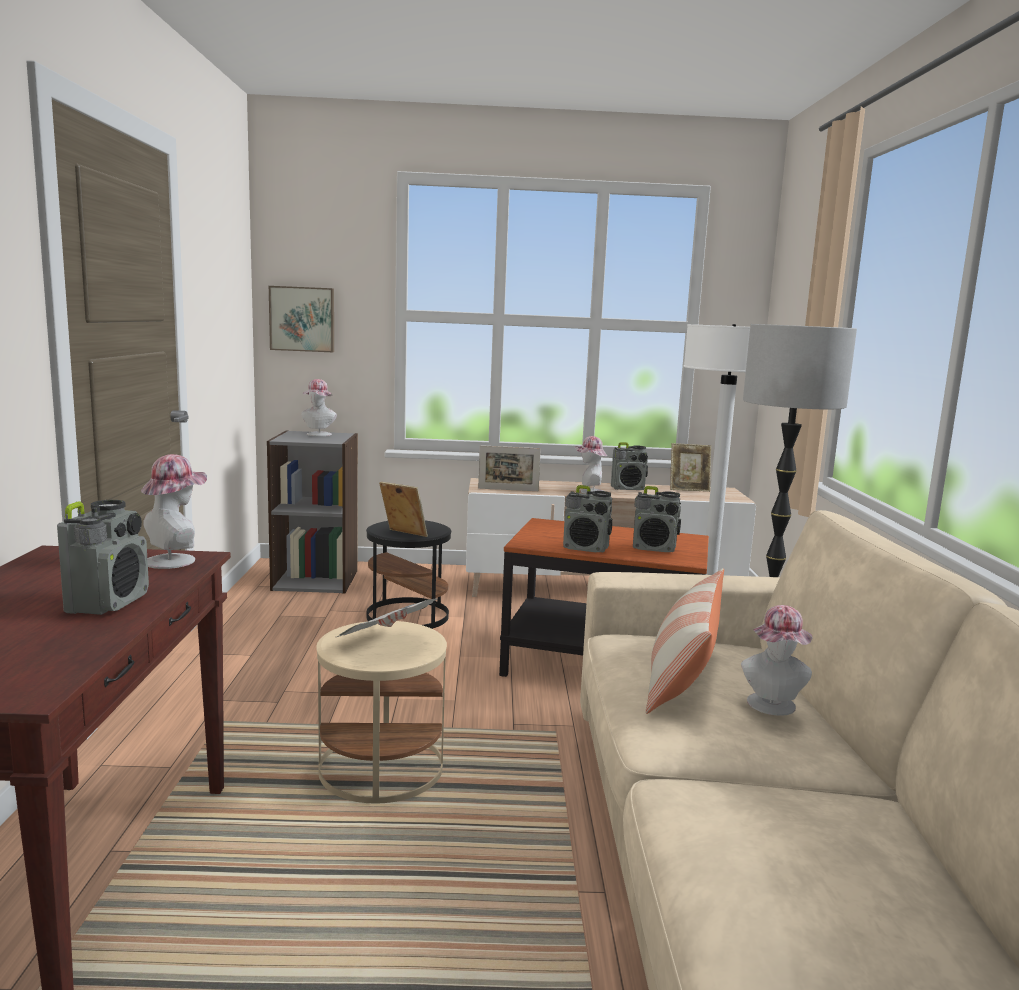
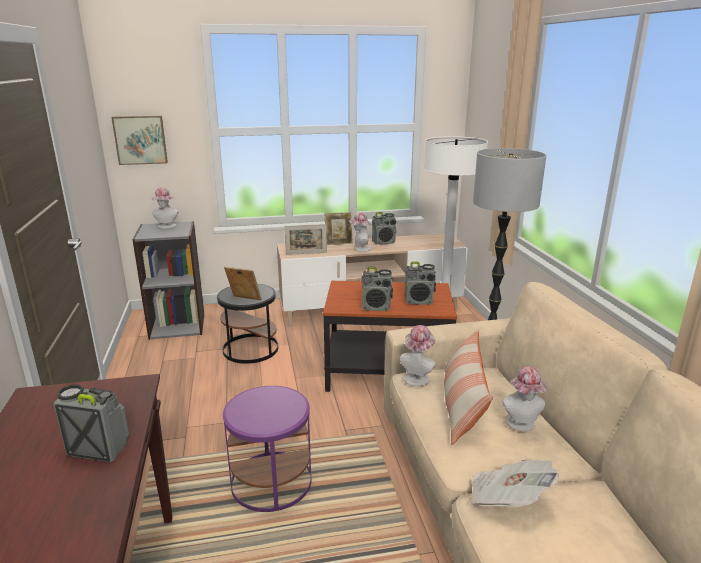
camera: 10 degrees left, 10 degrees up
radio [57,500,149,615] -> radio turned 75 degrees counterclockwise [54,385,129,462]
hat [141,454,207,569] -> hat moved to [400,325,436,387]
beige side table [316,621,447,803] -> purple side table [223,386,312,512]
newspaper [337,599,437,637] -> newspaper moved to [470,459,559,508]
picture frame [670,443,711,492] -> picture frame moved to [324,212,353,245]

